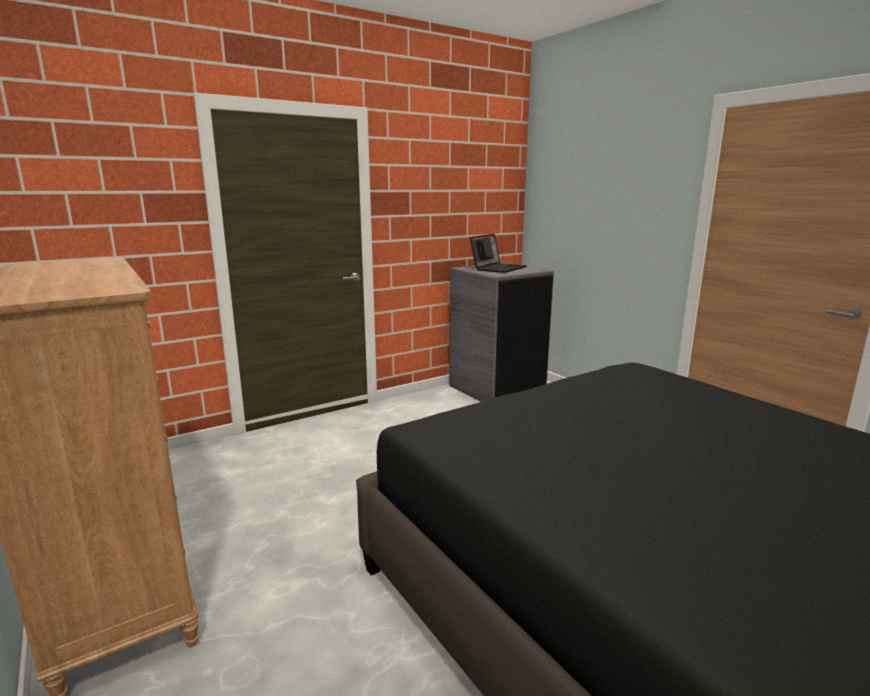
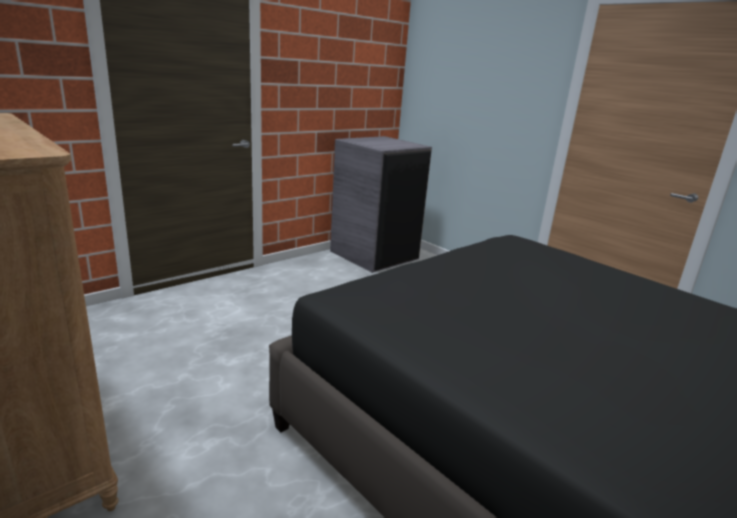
camera: 10 degrees left, 5 degrees up
laptop [470,234,527,273] -> none

